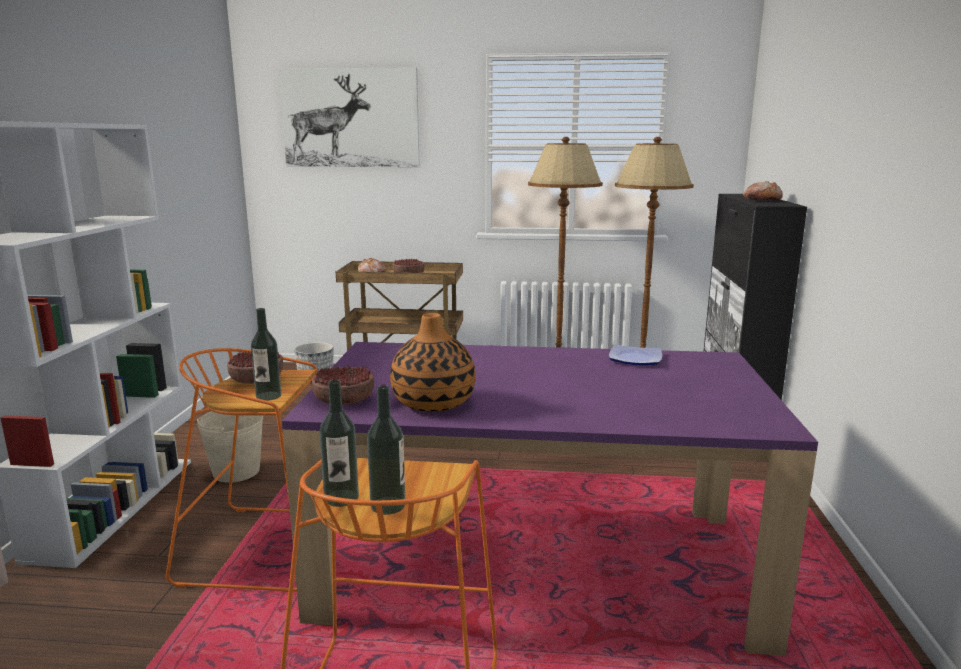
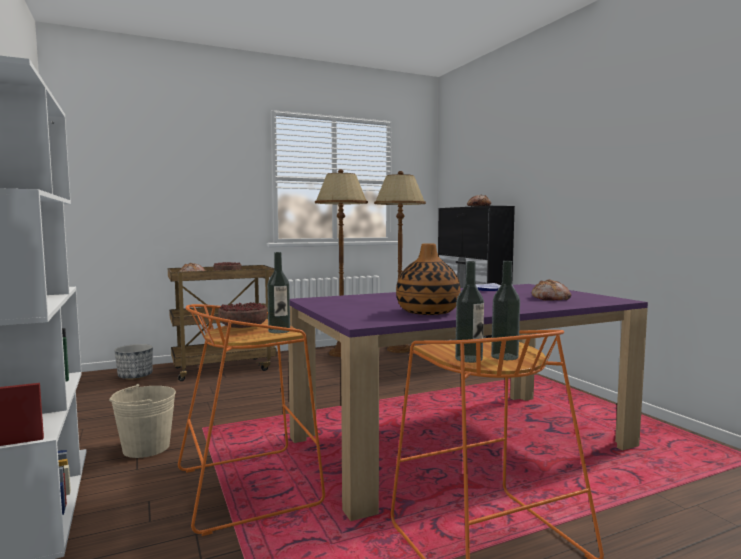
camera: 30 degrees left, 10 degrees down
picture [278,67,420,167] -> none
bowl [312,366,374,405] -> none
none -> bread [532,279,572,301]

